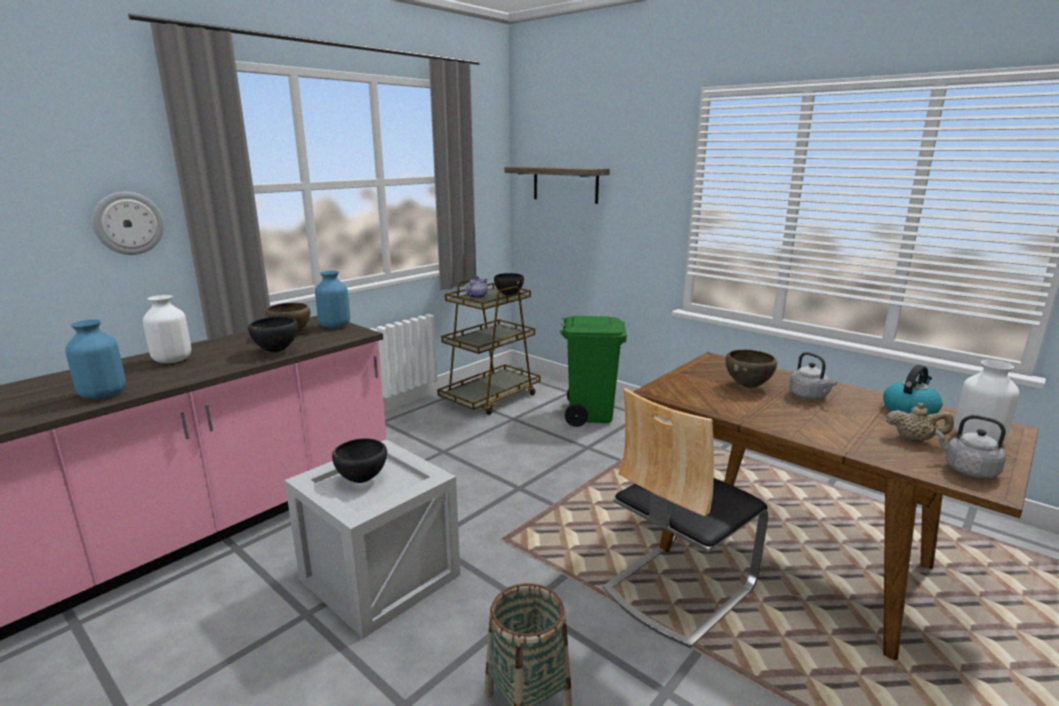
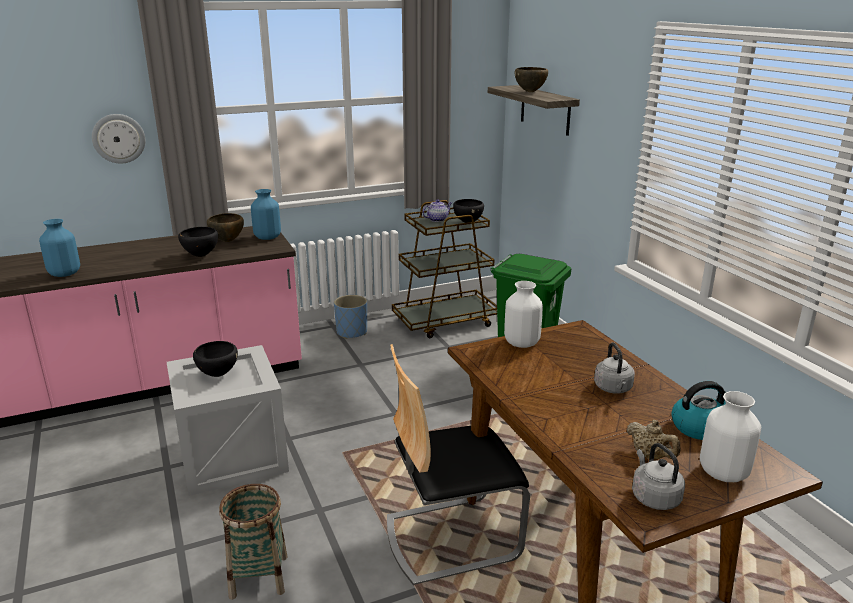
camera: 25 degrees right, 5 degrees up
white vase [143,295,191,363] -> white vase moved to [504,281,543,348]
brown bowl [725,350,777,388] -> brown bowl moved to [515,67,548,92]
none -> blue planter [334,295,367,339]

